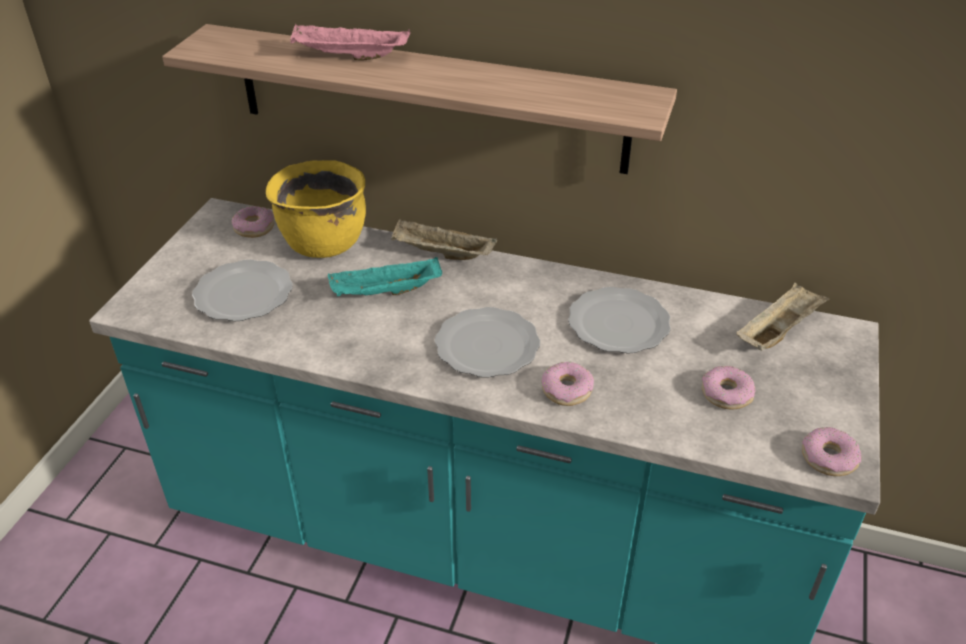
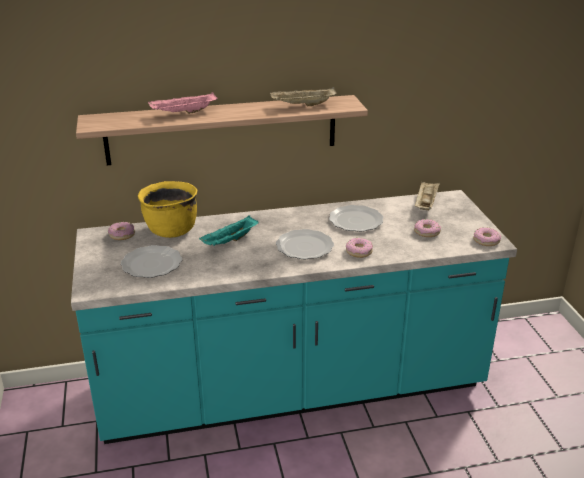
camera: 30 degrees left, 10 degrees down
beige tray [391,219,497,260] -> beige tray moved to [270,87,337,106]

